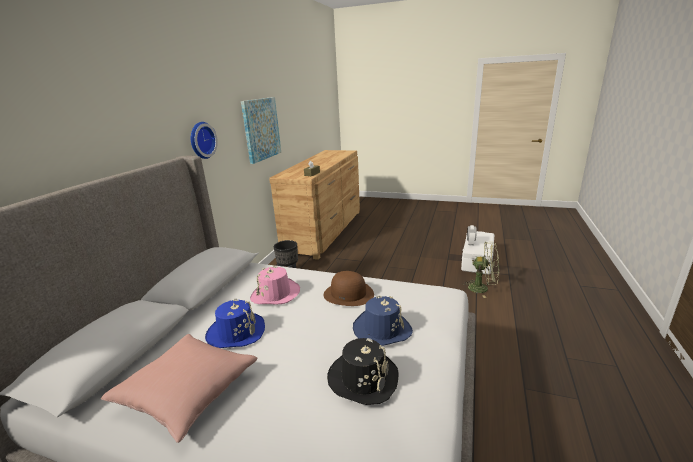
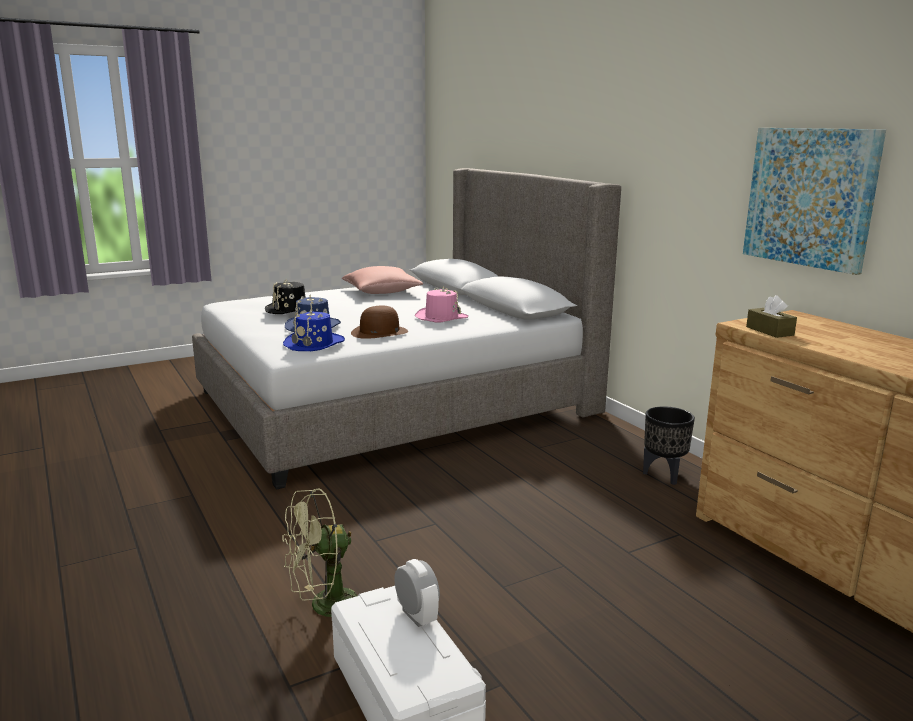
camera: 130 degrees right, 5 degrees down
wall clock [191,122,218,159] -> none
blue hat [205,298,265,348] -> blue hat moved to [283,309,345,351]

